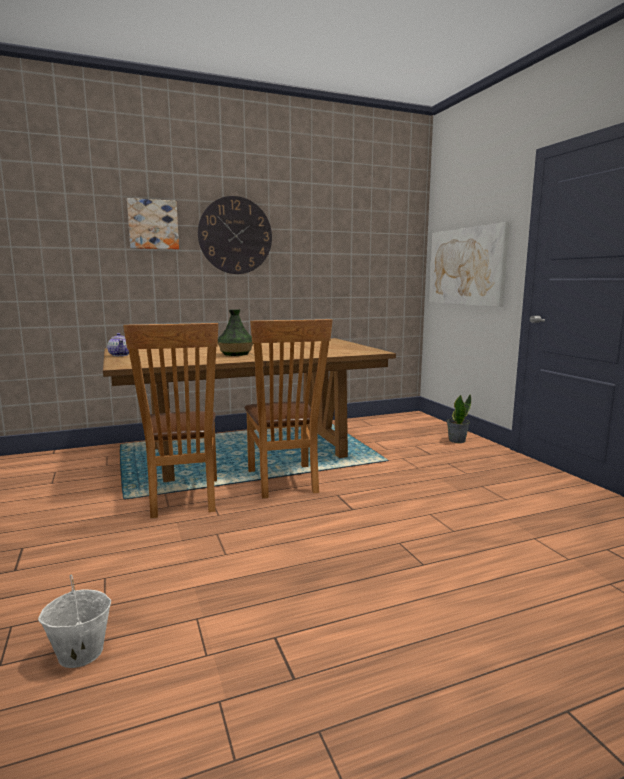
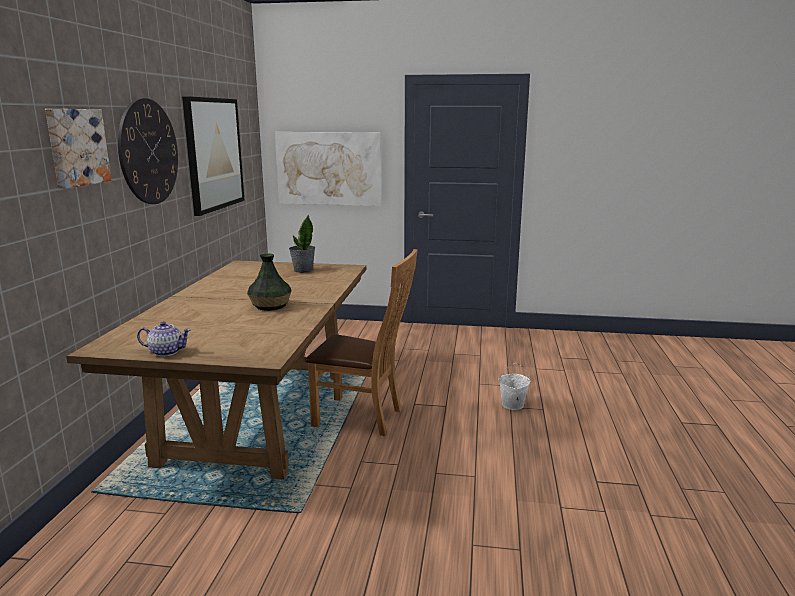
camera: 60 degrees left, 5 degrees up
white bucket [38,575,111,668] -> white bucket moved to [499,363,530,410]
brown chair [123,323,218,518] -> none
potted plant [447,394,471,443] -> potted plant moved to [289,214,315,273]
none -> picture [182,96,245,216]

